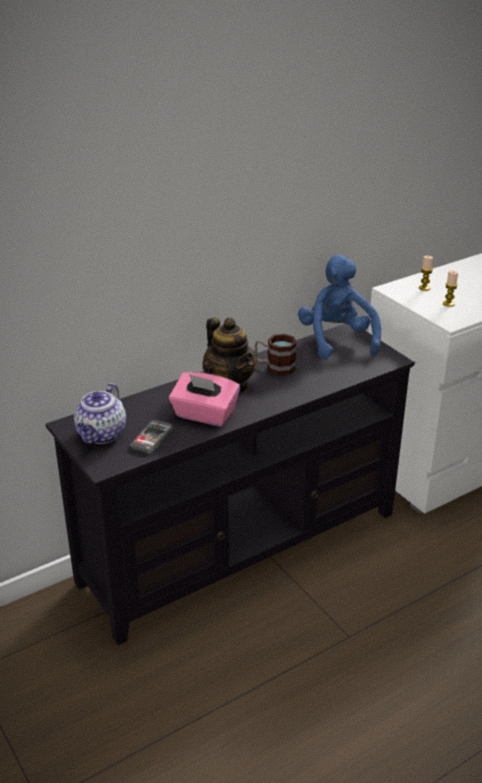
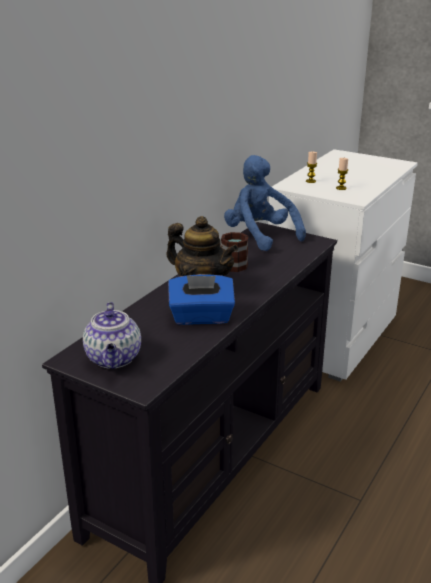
camera: 25 degrees left, 5 degrees down
phone [130,420,173,453] -> none
pink tissue box [169,372,240,426] -> blue tissue box [168,274,235,325]

